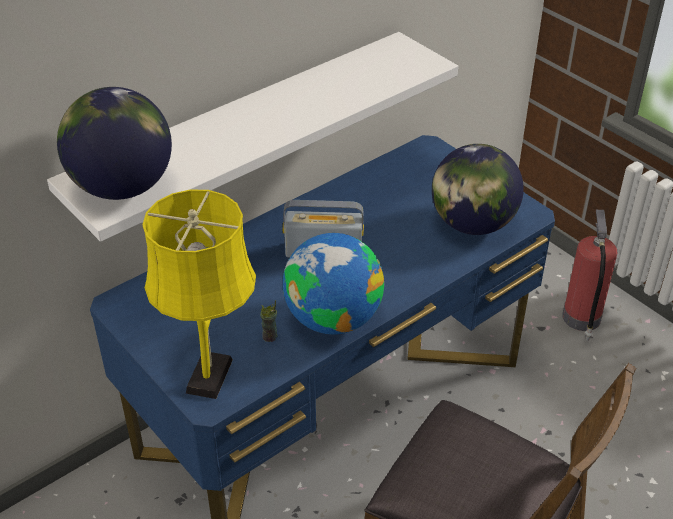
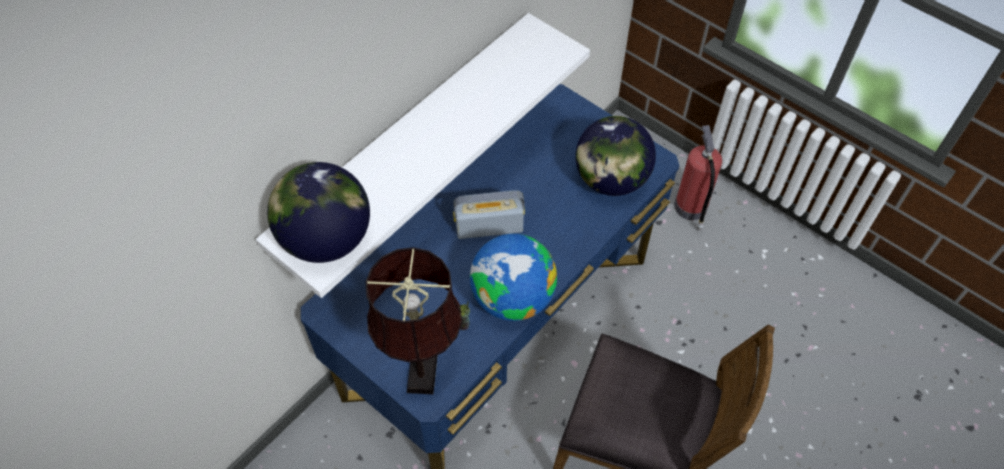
camera: 10 degrees left, 15 degrees up
yellow table lamp [143,189,256,399] -> brown table lamp [366,247,462,394]

